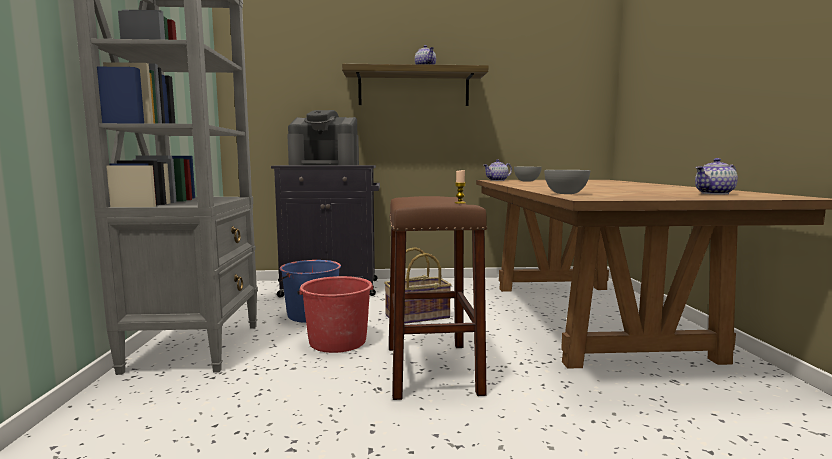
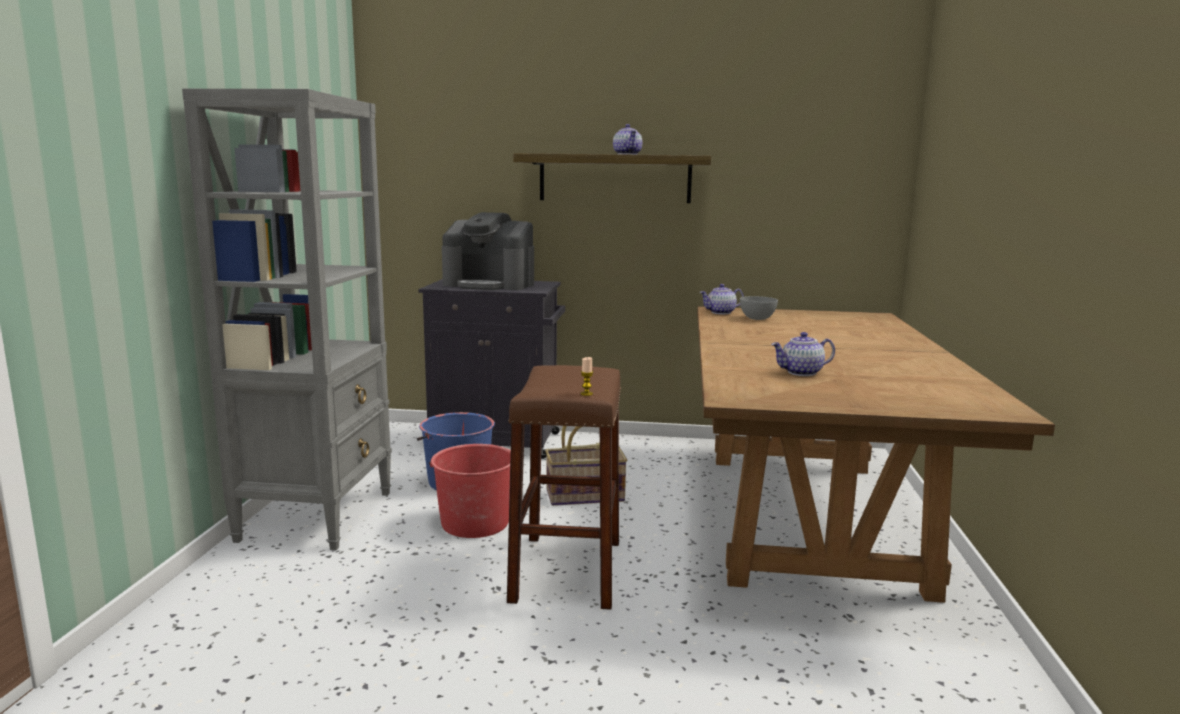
camera: 10 degrees right, 5 degrees up
grey bowl [544,170,590,194] -> none
teapot [695,158,738,194] -> teapot moved to [771,332,835,376]

